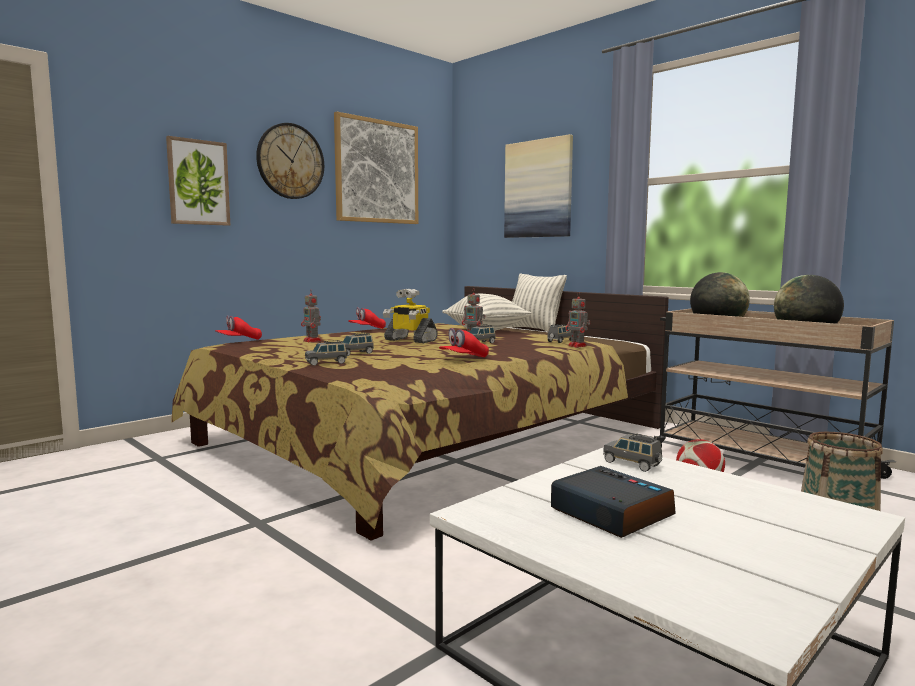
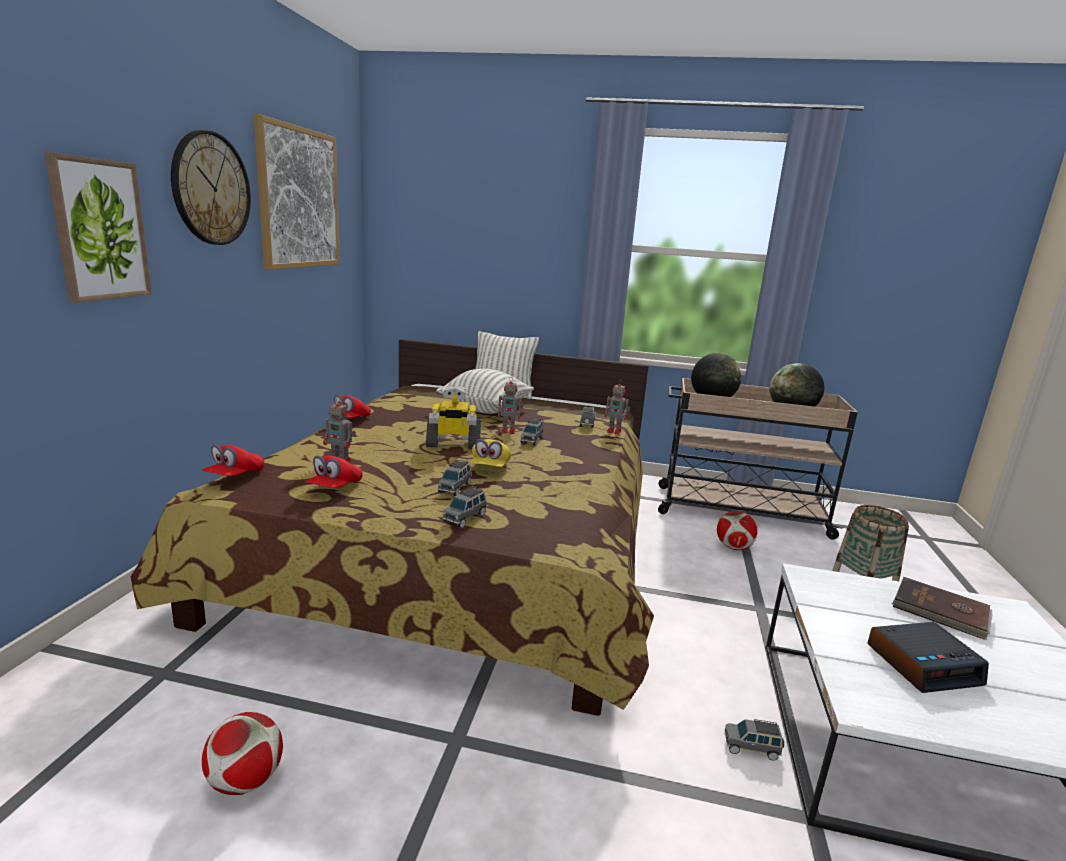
camera: 35 degrees left, 10 degrees up
red cap [439,328,489,357] -> red cap moved to [305,455,363,488]
picture [504,134,573,238] -> none
alarm clock [551,466,676,538] -> alarm clock turned 150 degrees clockwise [867,622,989,693]
grey toy car [603,434,662,472] -> grey toy car moved to [725,719,784,761]
none -> football [202,712,283,795]
none -> yellow cap [471,439,511,467]
none -> brown book [892,577,993,640]

